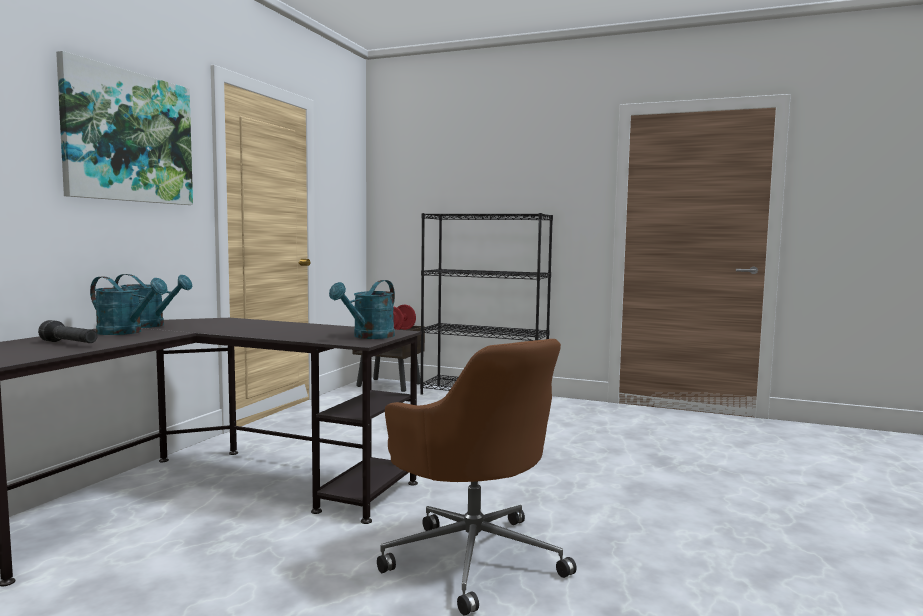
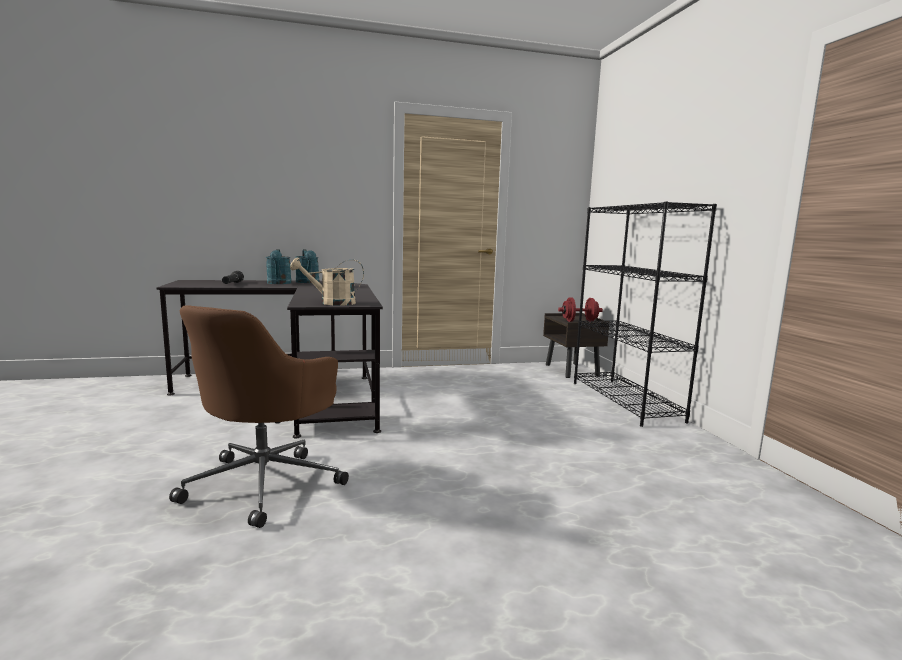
camera: 55 degrees right, 5 degrees up
picture [56,51,193,205] -> none
turquoise watering can [329,280,395,339] -> beige watering can [290,258,364,306]

